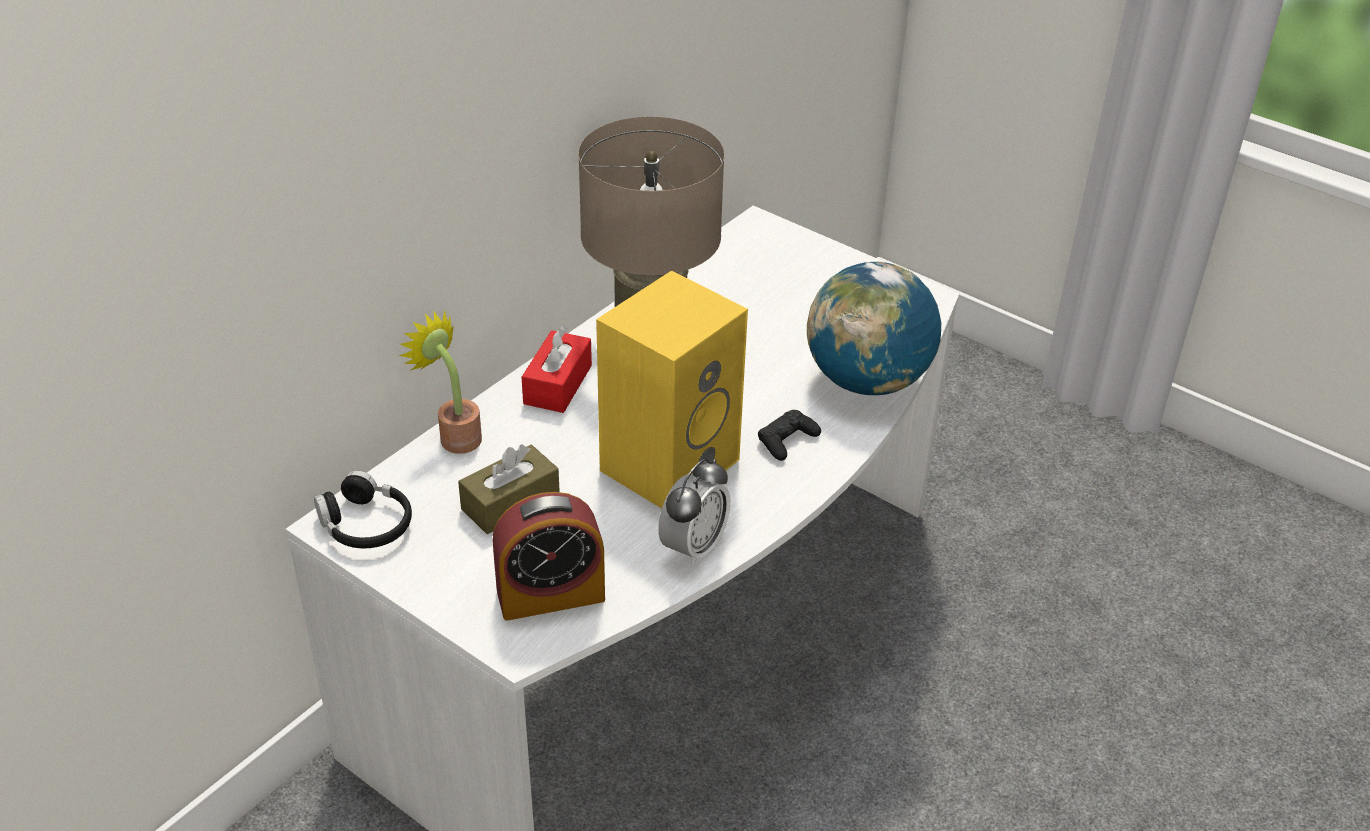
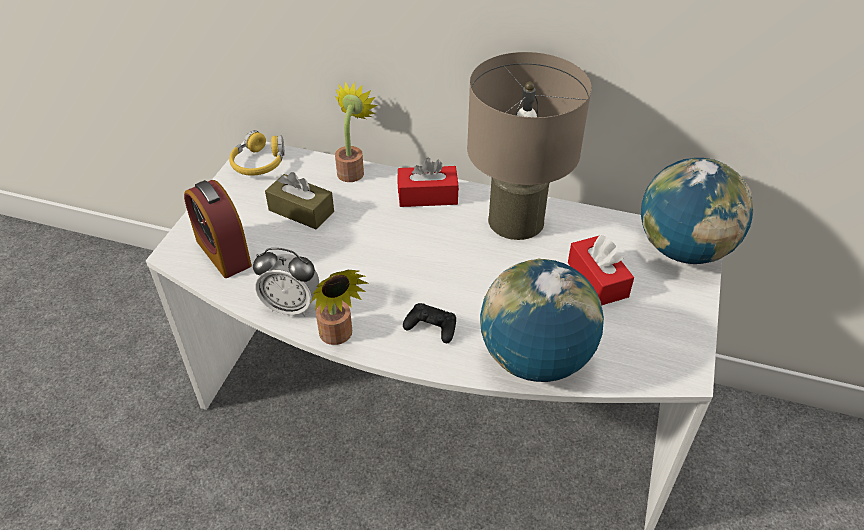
camera: 70 degrees right, 5 degrees up
black headphones [314,471,412,549] -> yellow headphones [229,131,285,176]
yellow speaker [596,271,748,509] -> none
none -> potted plant [311,270,369,345]
none -> red tissue box [568,234,634,306]
none -> globe [641,158,753,264]

